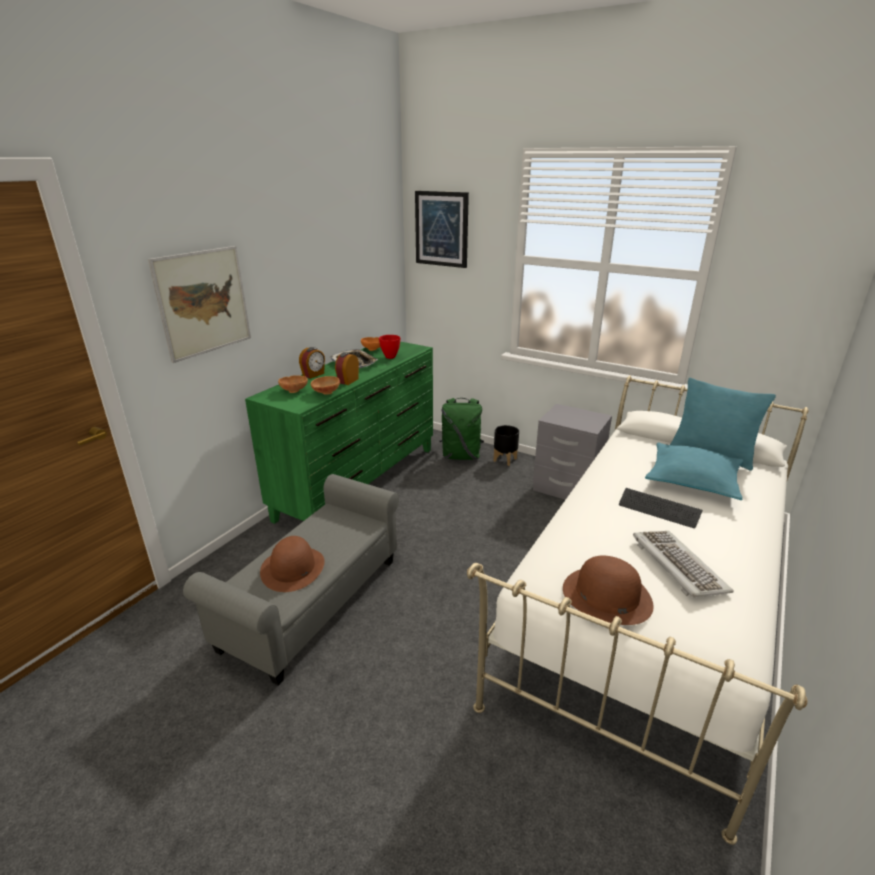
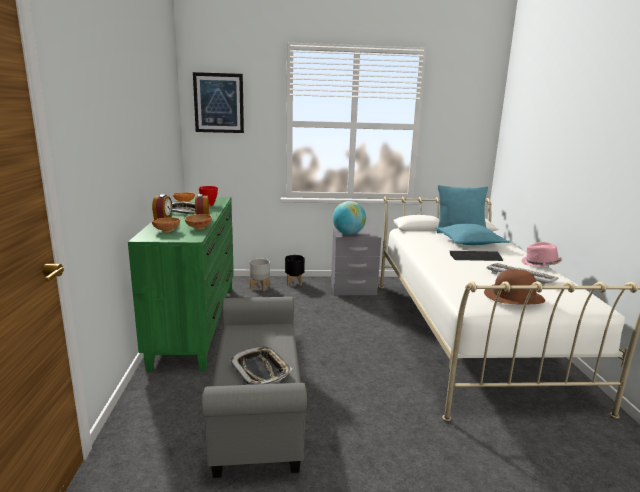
camera: 35 degrees left, 10 degrees down
picture [148,246,251,363] -> none
brown hat [260,536,325,592] -> tray [230,346,292,385]
green backpack [440,398,484,460] -> grey planter [249,259,270,291]
none -> globe [333,201,366,235]
none -> pink hat [521,242,562,267]

